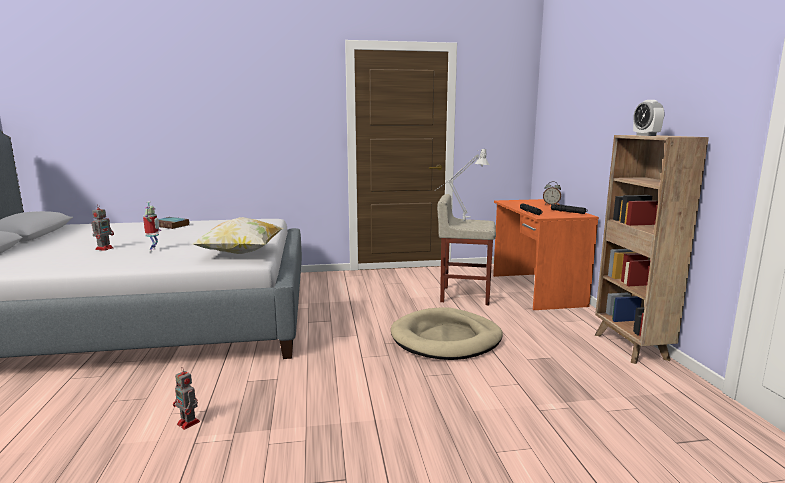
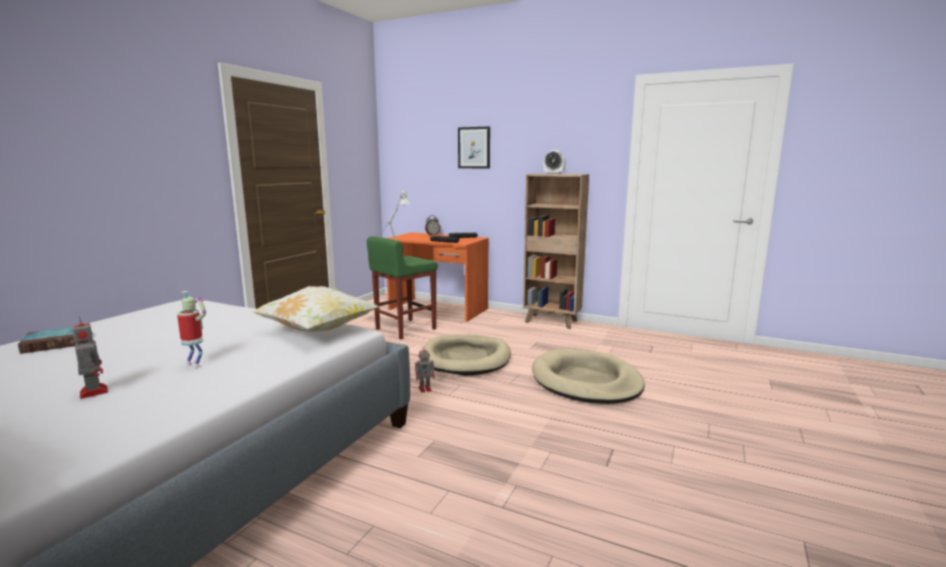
camera: 55 degrees left, 0 degrees up
toy robot [173,367,200,430] -> toy robot moved to [415,346,435,392]
beige stool [437,194,496,305] -> green stool [367,236,438,340]
none -> picture [458,127,490,168]
none -> beige dog bed [532,349,645,404]

